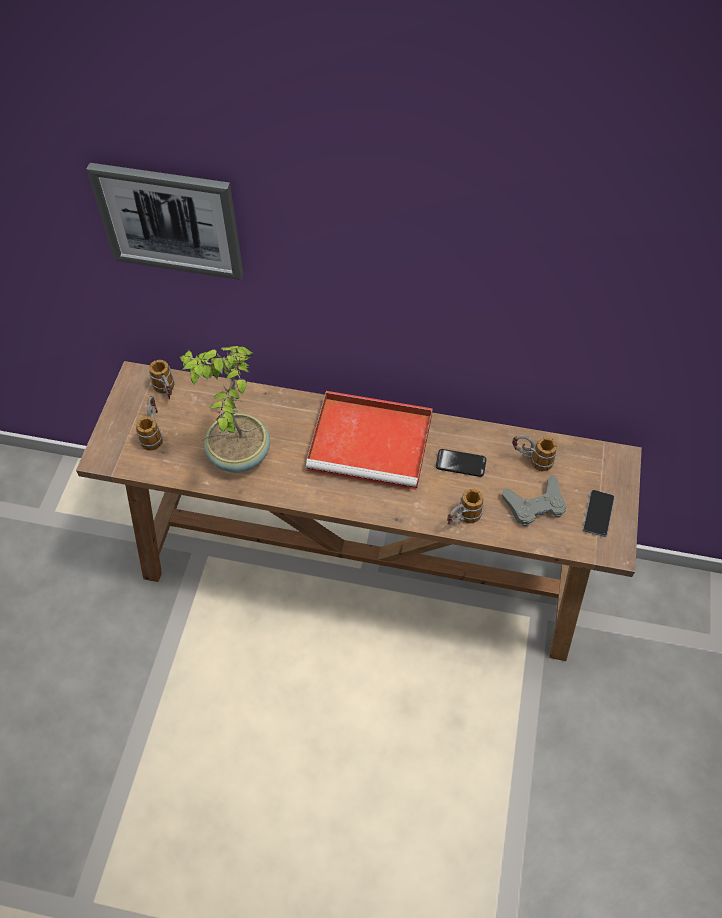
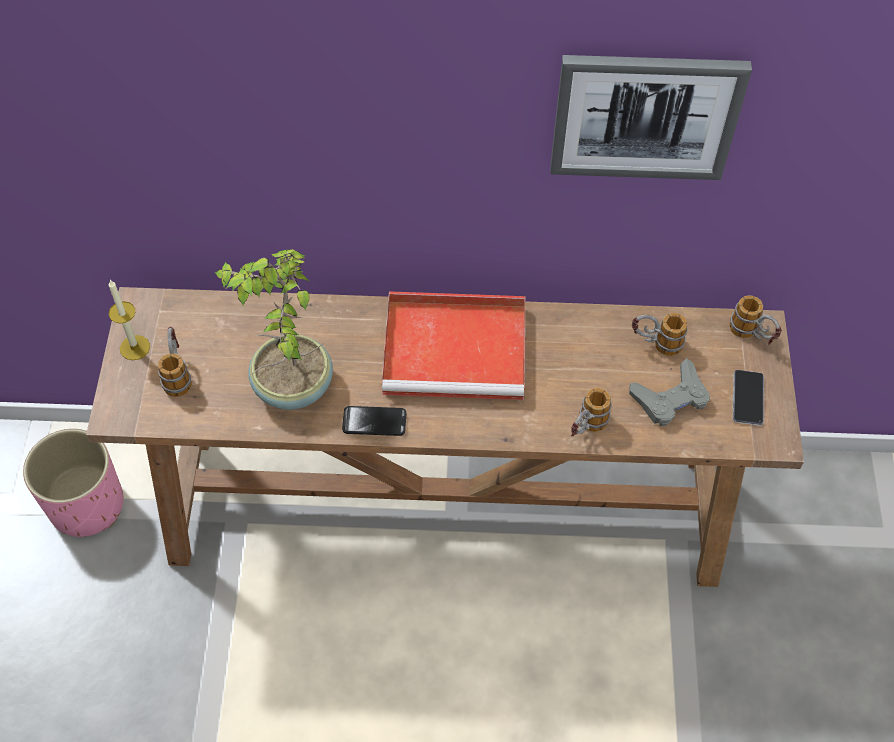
camera: 10 degrees left, 0 degrees up
picture [86,163,244,280] -> picture moved to [550,55,752,180]
mug [149,360,174,399] -> mug moved to [730,295,782,345]
phone [436,449,486,477] -> phone moved to [342,406,406,436]
none -> pink planter [23,429,123,537]
none -> candle [109,280,150,360]

